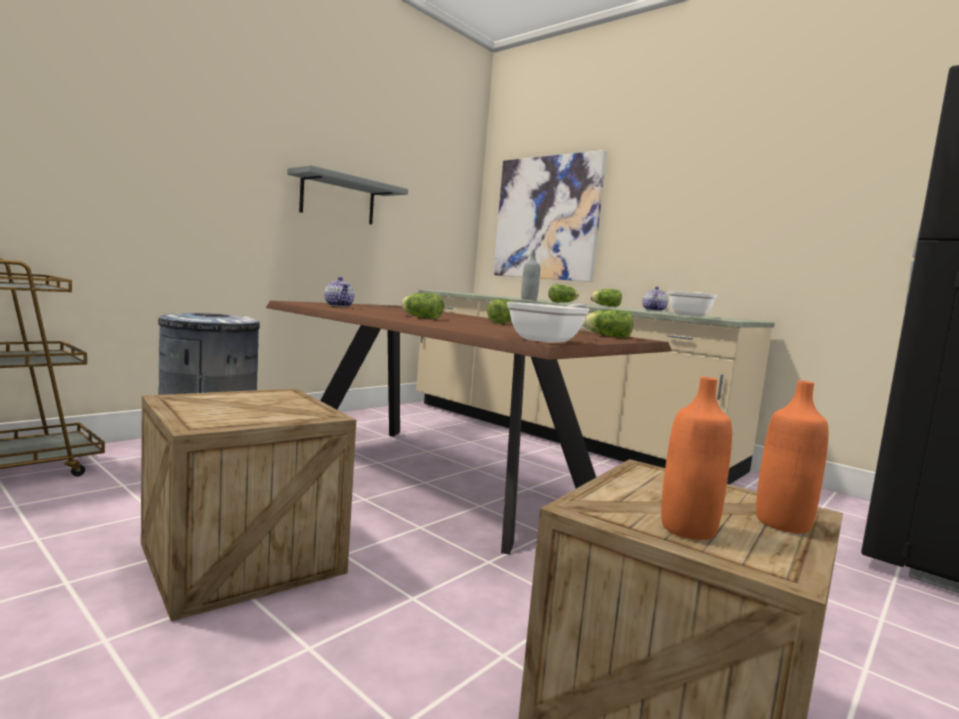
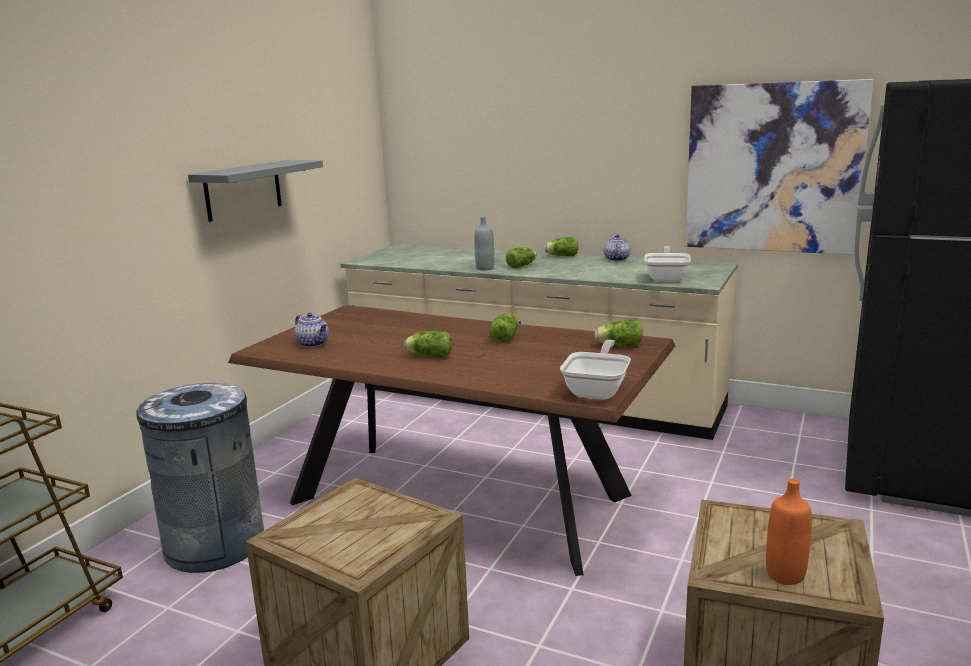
camera: 15 degrees left, 10 degrees up
picture [493,150,607,282] -> picture moved to [685,79,873,255]
orange bottle [756,380,829,533] -> none

